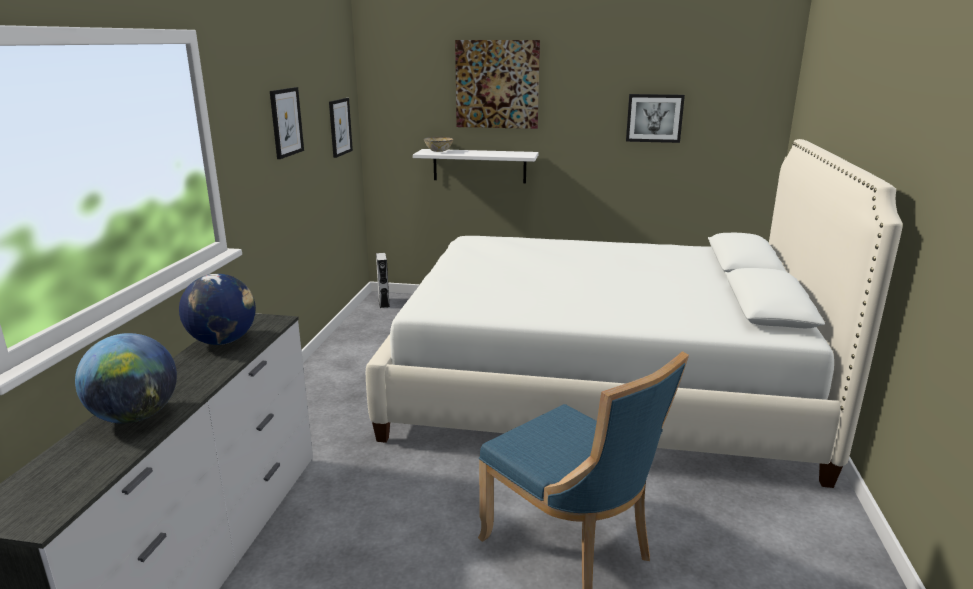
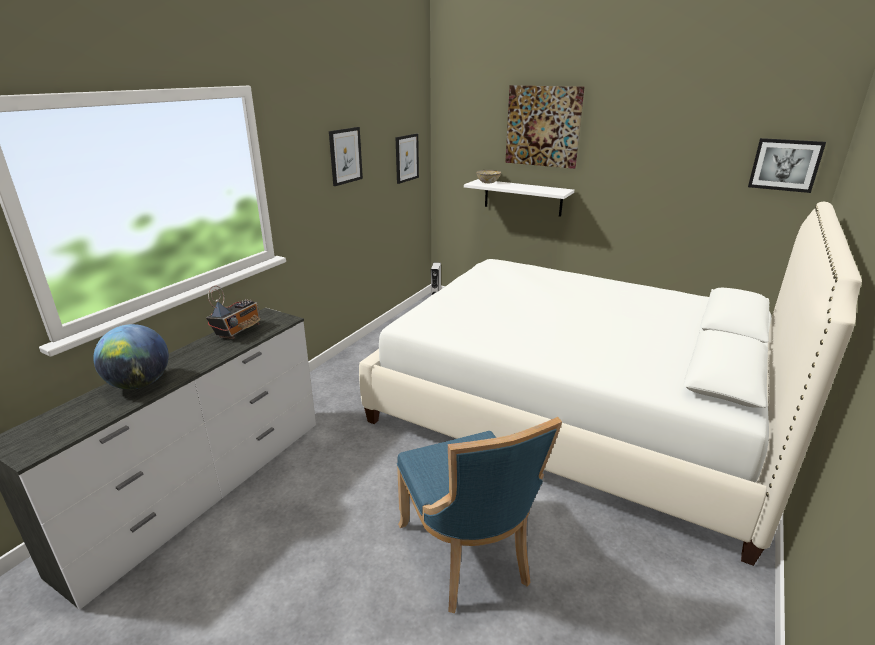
camera: 20 degrees right, 5 degrees up
globe [179,274,256,345] -> radio [206,286,261,339]
picture [626,94,685,143] -> picture moved to [748,138,826,193]

